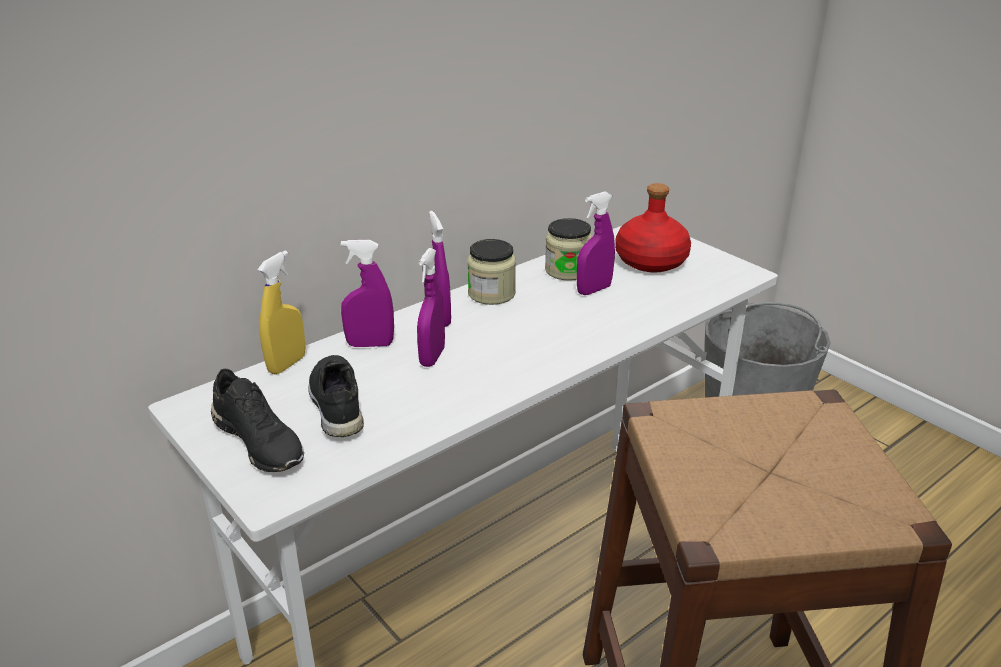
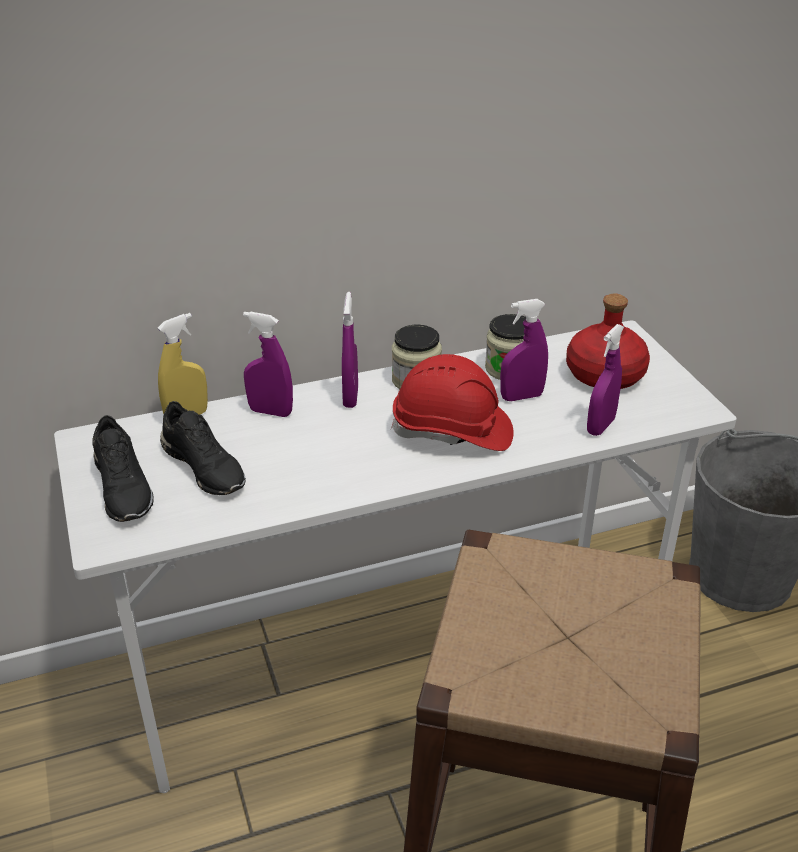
camera: 20 degrees right, 5 degrees up
black shoe [308,355,364,437] -> black shoe turned 135 degrees clockwise [160,401,246,495]
purple spray bottle [417,248,445,367] -> purple spray bottle moved to [587,324,624,436]
none -> red hard hat [391,354,514,451]

